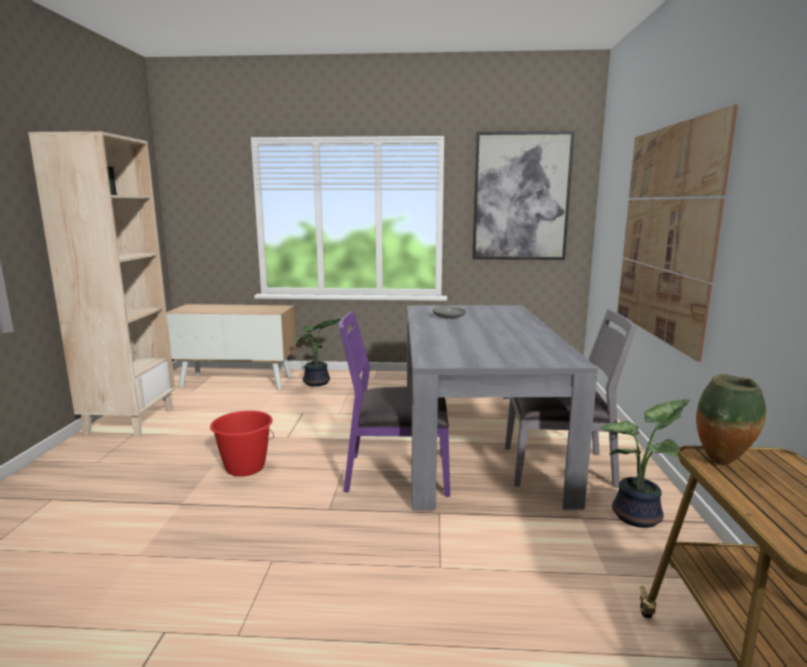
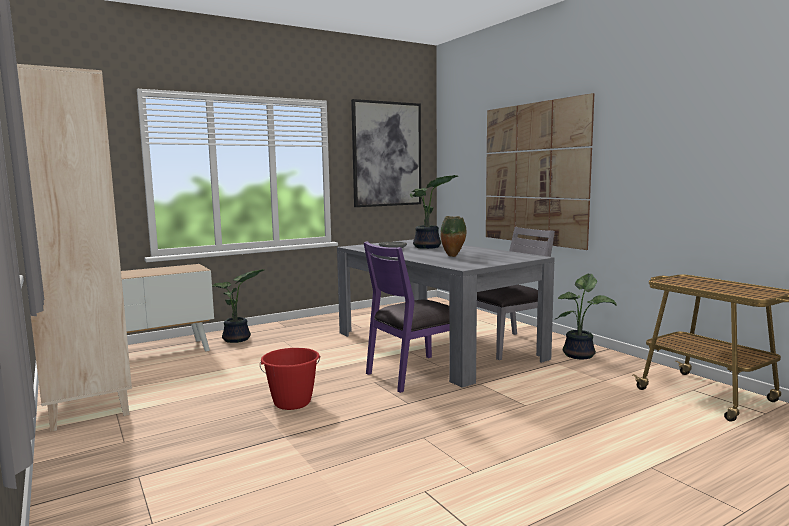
camera: 35 degrees left, 5 degrees down
vase [696,374,766,465] -> vase moved to [440,216,467,257]
none -> potted plant [410,175,458,249]

